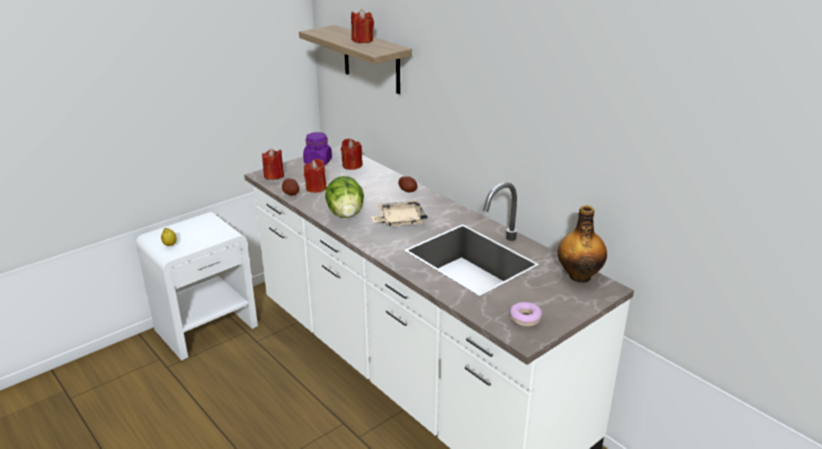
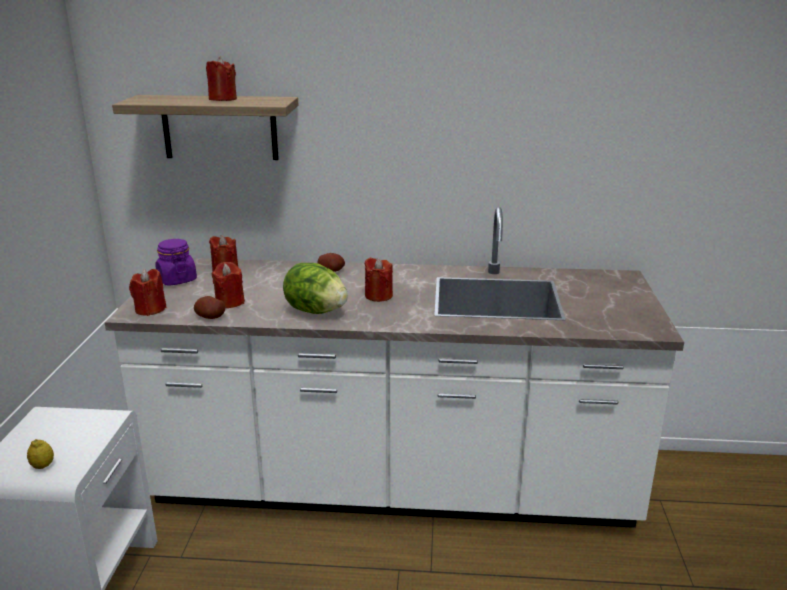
camera: 45 degrees left, 5 degrees down
beige tray [371,200,428,227] -> red candle [364,258,393,302]
donut [509,302,542,327] -> none
bottle [558,205,607,283] -> none

